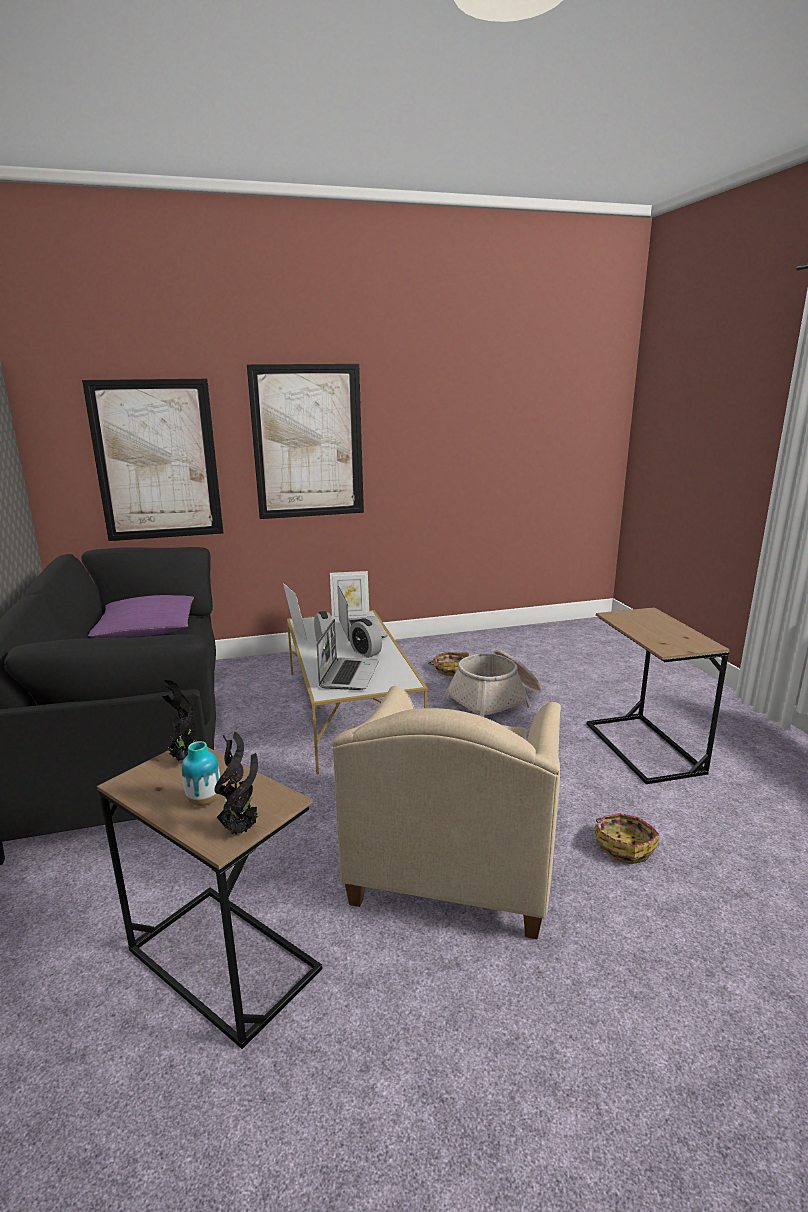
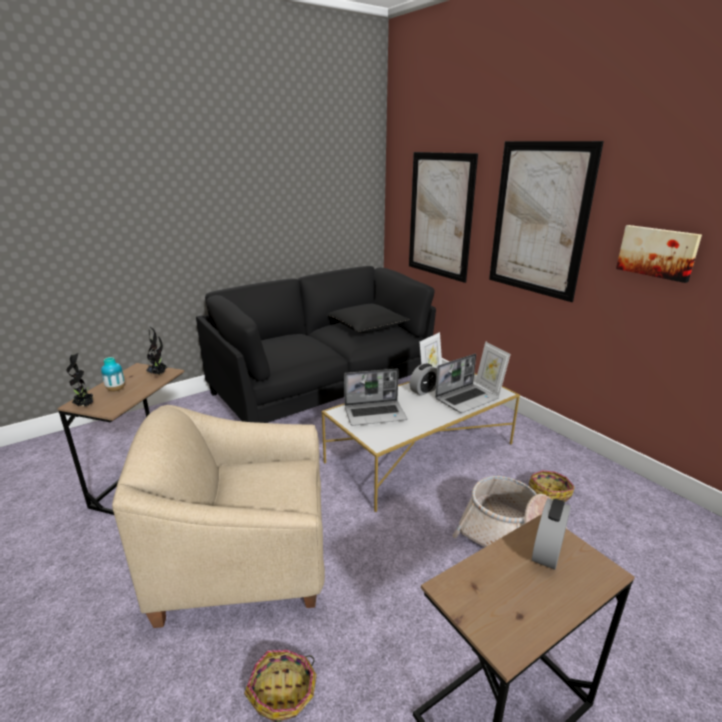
camera: 70 degrees right, 5 degrees up
purple pillow [88,595,194,638] -> black pillow [327,304,409,333]
alarm clock [349,618,382,658] -> alarm clock moved to [532,498,571,570]
none -> picture [616,225,702,283]

